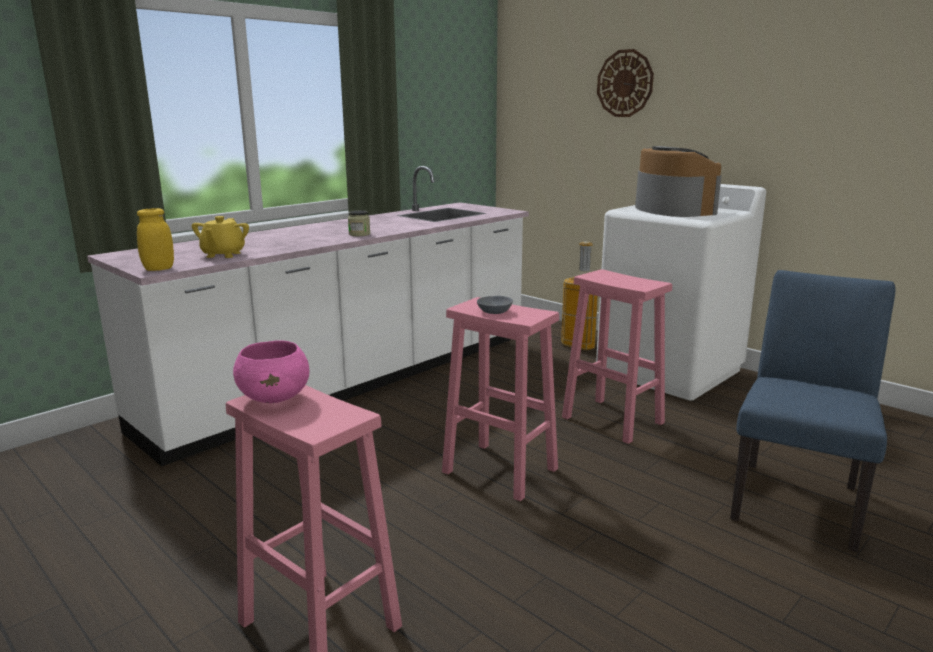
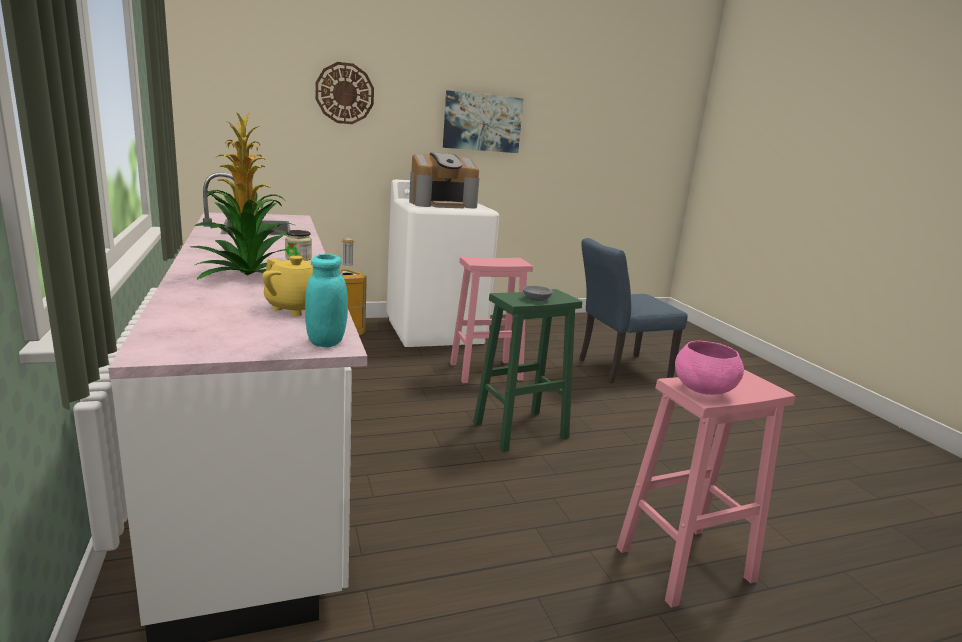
camera: 65 degrees left, 0 degrees up
yellow jar [137,208,174,271] -> turquoise jar [305,254,348,347]
pink stool [442,297,559,501] -> green stool [473,289,582,452]
coffee machine [635,146,721,217] -> coffee machine turned 150 degrees clockwise [409,152,479,208]
blue chair [730,270,895,552] -> blue chair turned 75 degrees counterclockwise [579,238,688,383]
none -> potted plant [191,112,297,280]
none -> picture [443,90,524,153]

